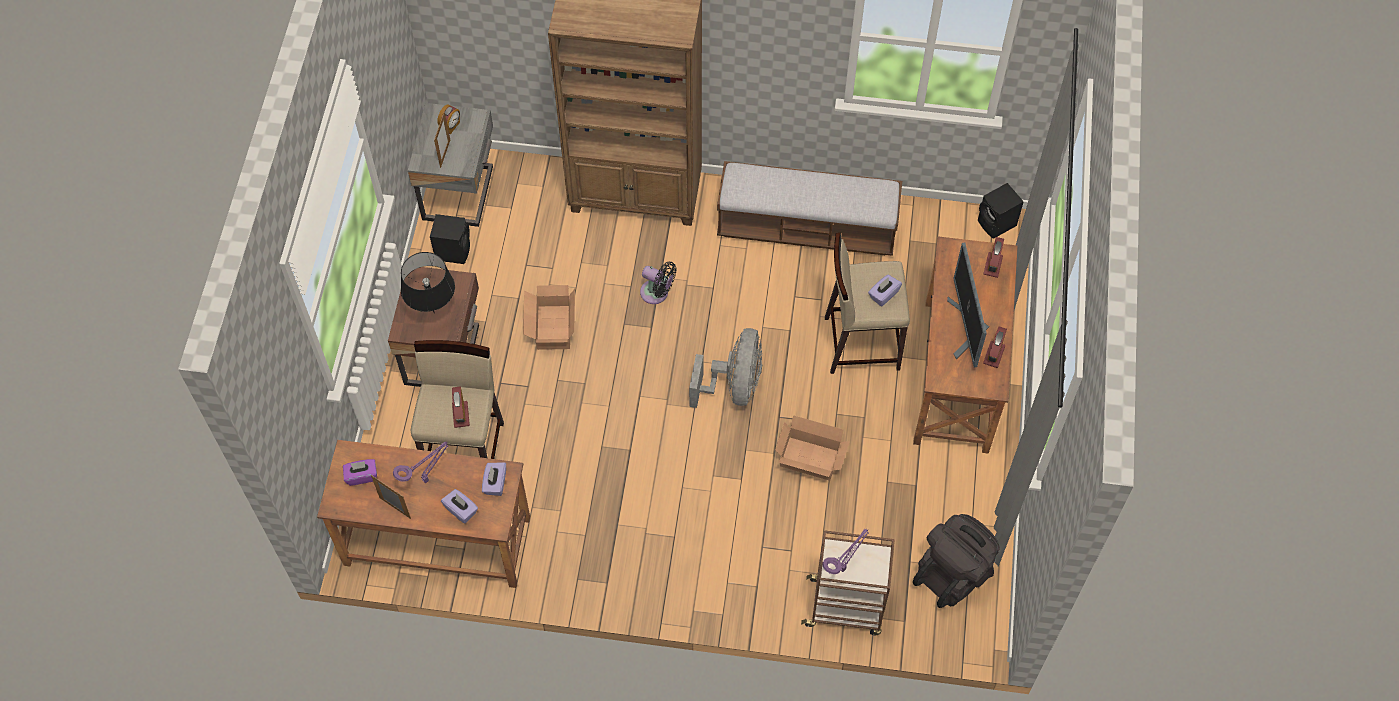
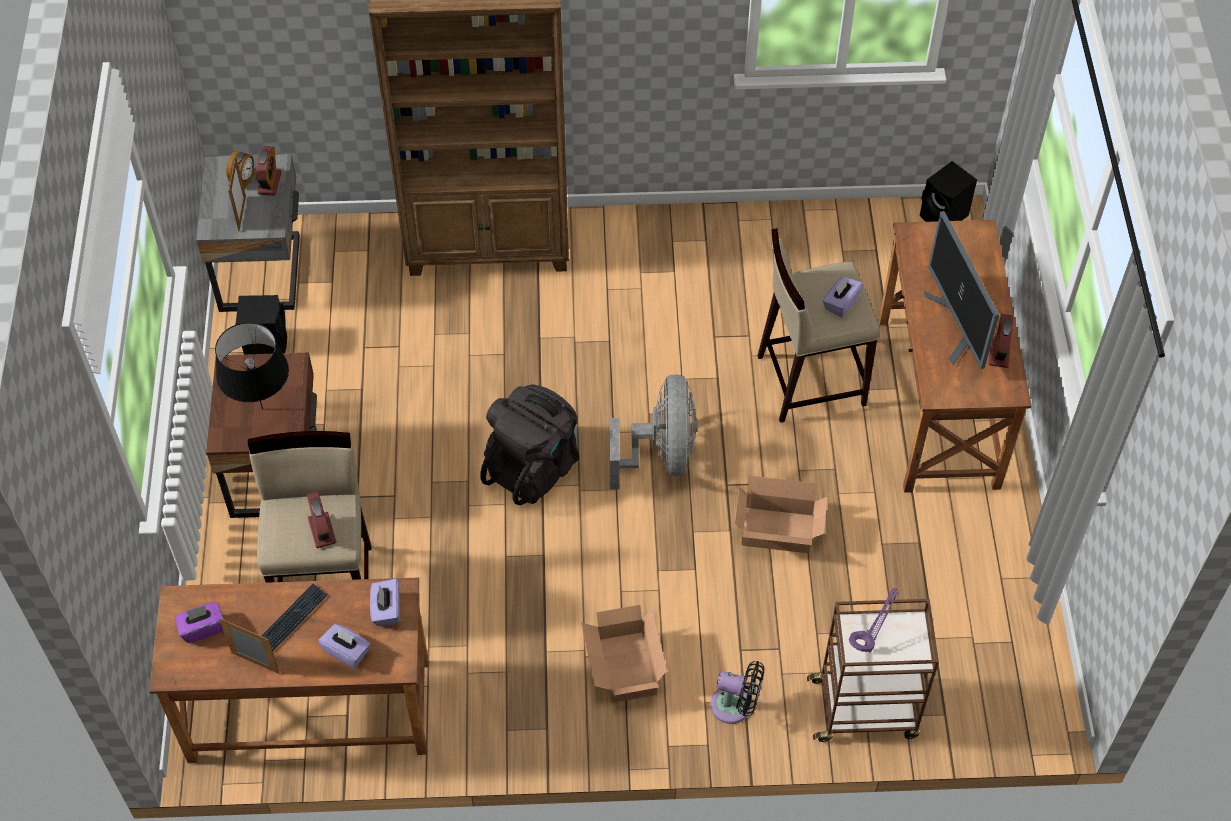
camera: 10 degrees left, 5 degrees down
purple table lamp [393,442,448,484] -> keyboard [261,584,327,651]
cardboard box [523,285,575,350] -> cardboard box moved to [581,605,667,703]
black fan [640,262,677,304] -> black fan moved to [710,661,764,724]
bench [717,161,902,256] -> none
black backpack [913,514,1000,608] -> black backpack moved to [480,385,579,505]
alarm clock [983,237,1004,278] -> alarm clock moved to [256,146,282,196]

